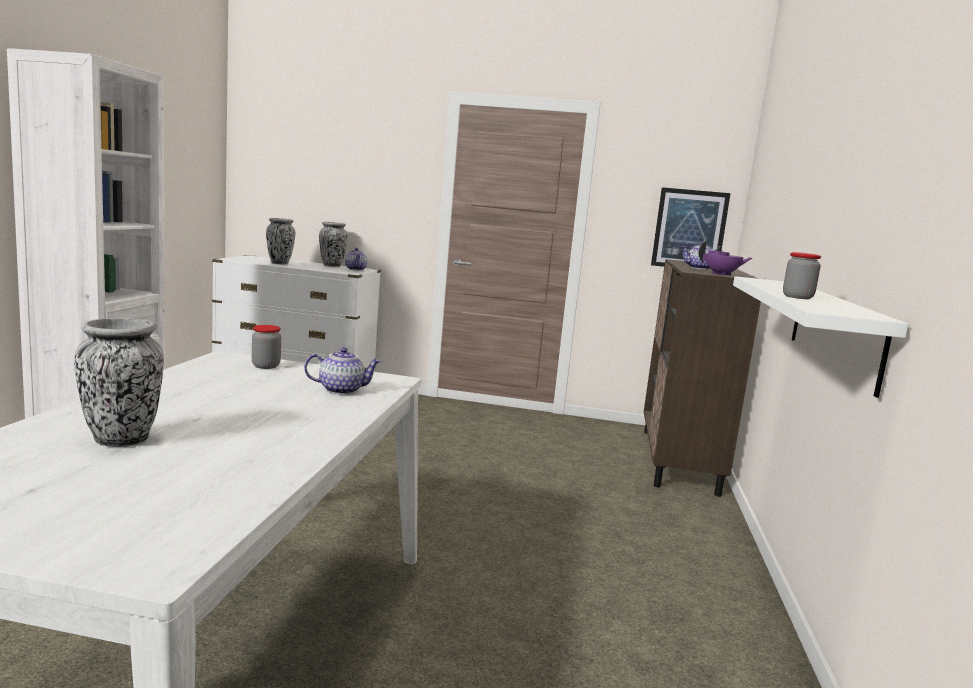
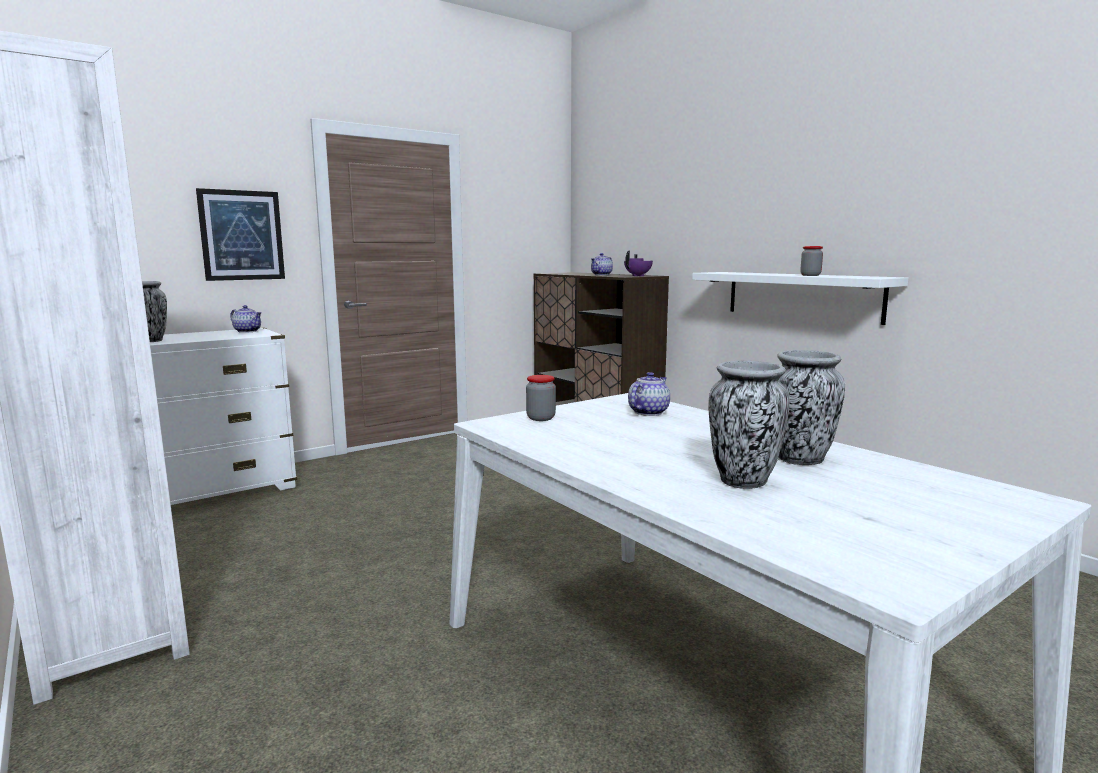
camera: 45 degrees left, 0 degrees up
vase [319,222,348,267] -> vase moved to [777,350,845,465]
picture [651,187,731,267] -> picture moved to [196,188,285,281]

